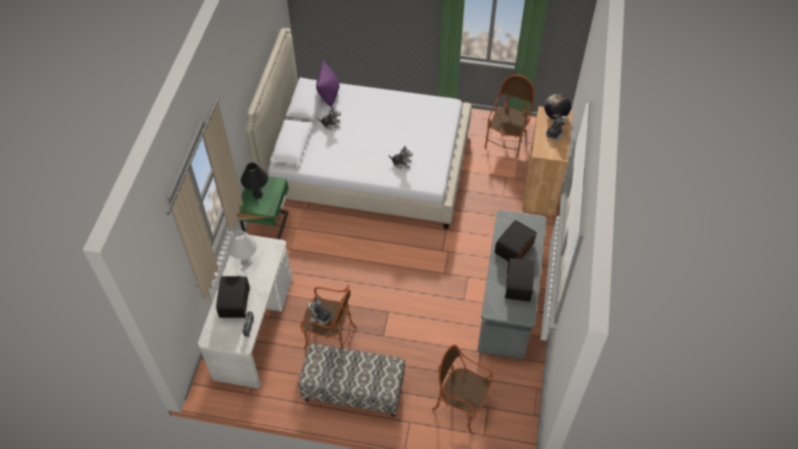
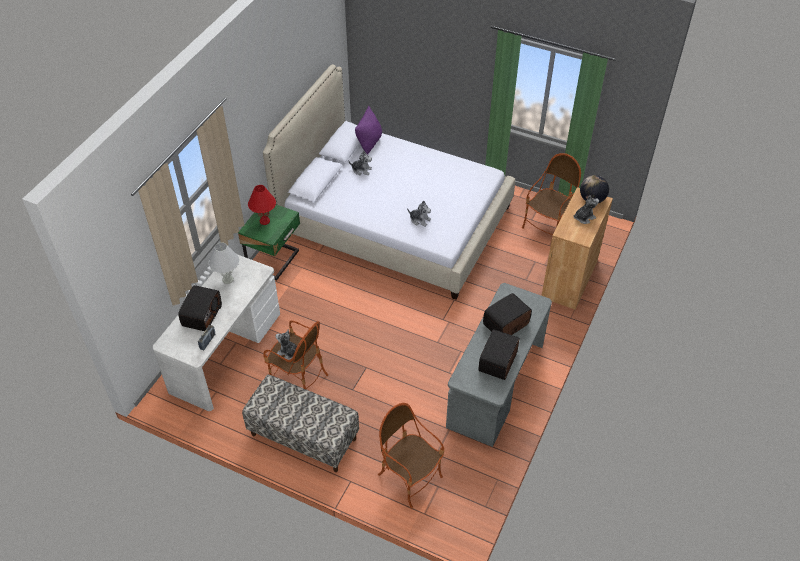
camera: 15 degrees right, 5 degrees down
black table lamp [241,163,268,198] -> red table lamp [248,185,276,225]

